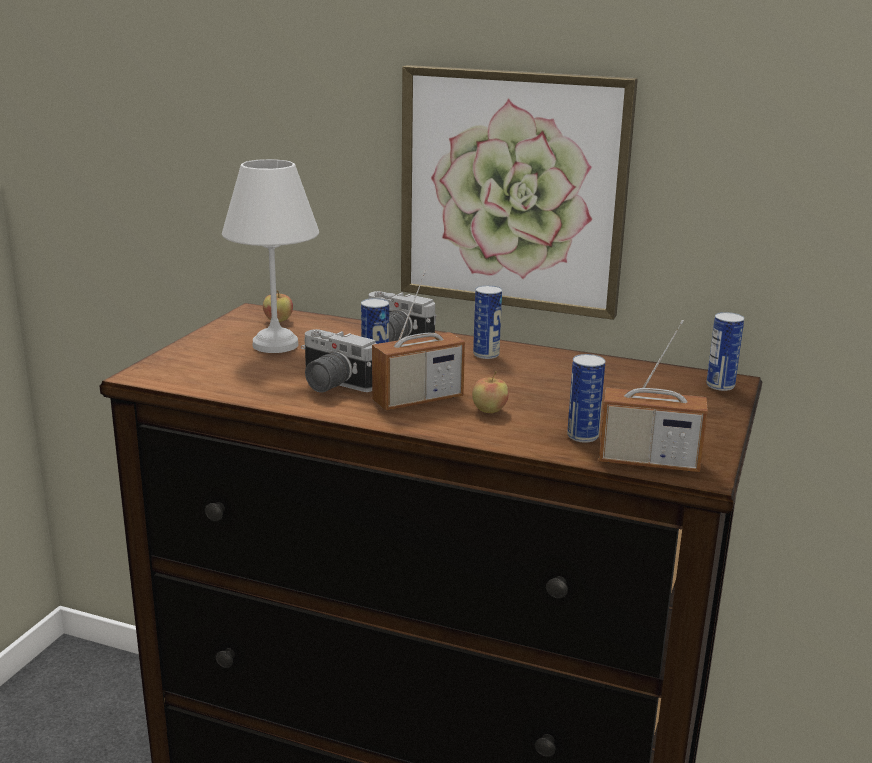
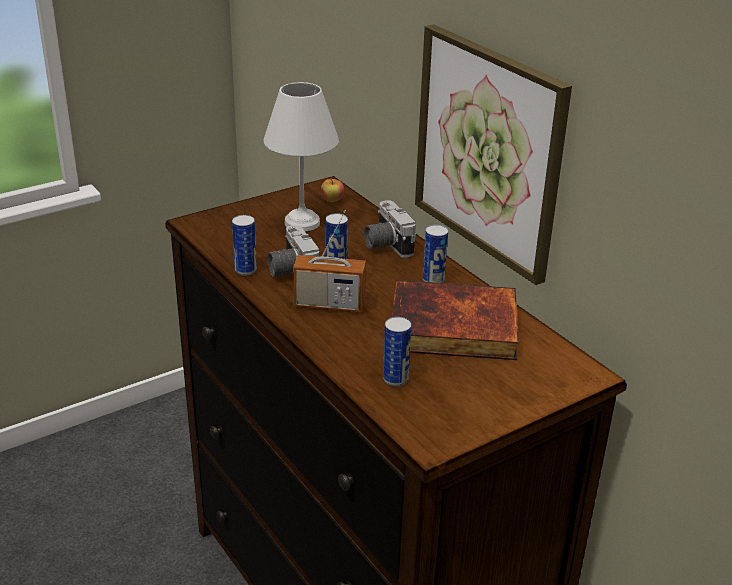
camera: 35 degrees right, 10 degrees up
apple [472,371,509,413] -> none
radio [599,320,708,472] -> none
can [706,312,744,391] -> can moved to [232,215,257,276]
none -> book [392,280,519,360]

